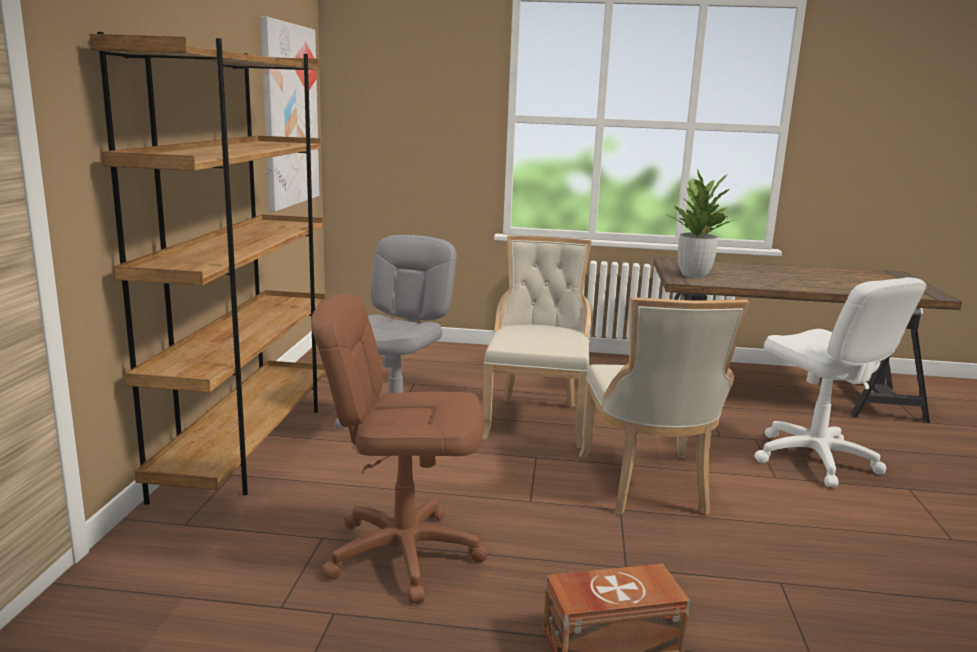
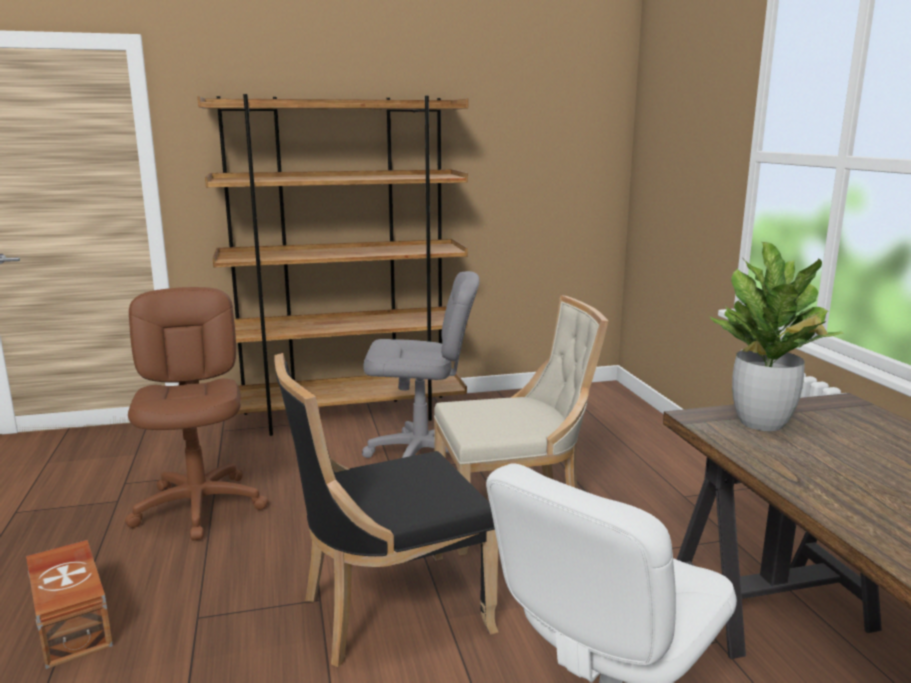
camera: 70 degrees right, 0 degrees up
picture [261,16,319,212] -> none
beige chair [579,297,750,515] -> black chair [274,353,499,667]

